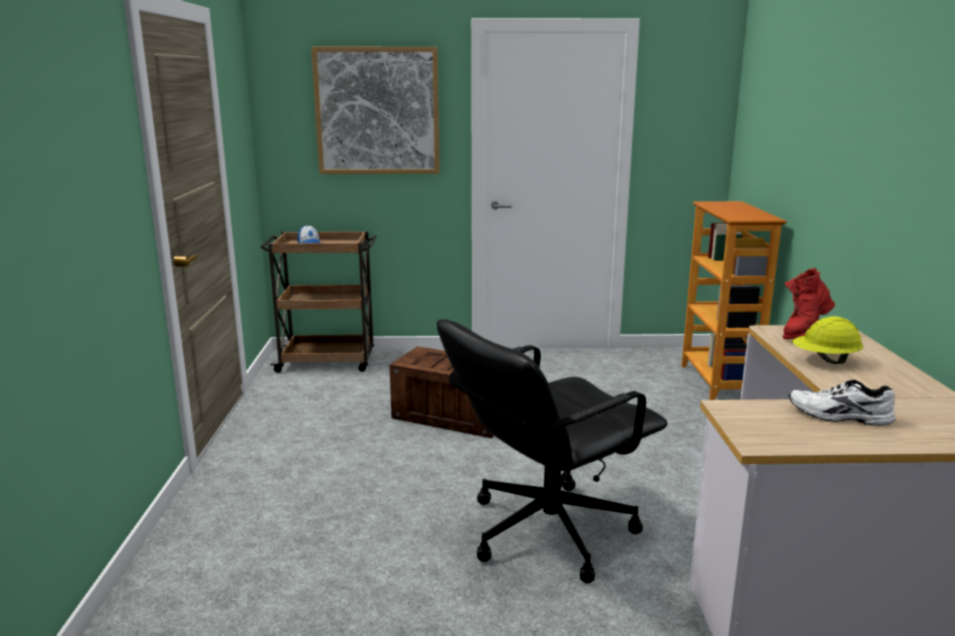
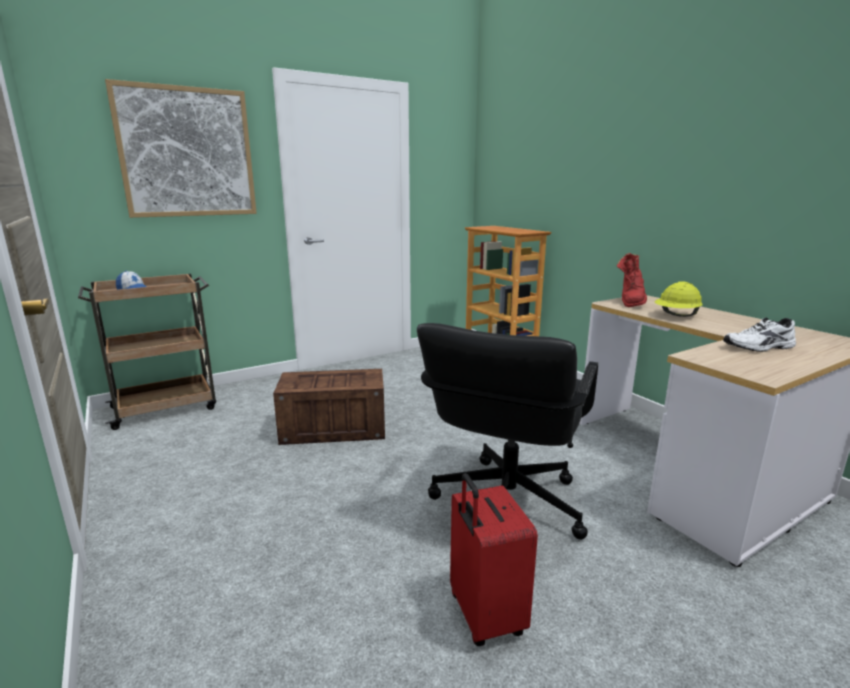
camera: 30 degrees left, 0 degrees up
none -> red suitcase [450,473,538,646]

